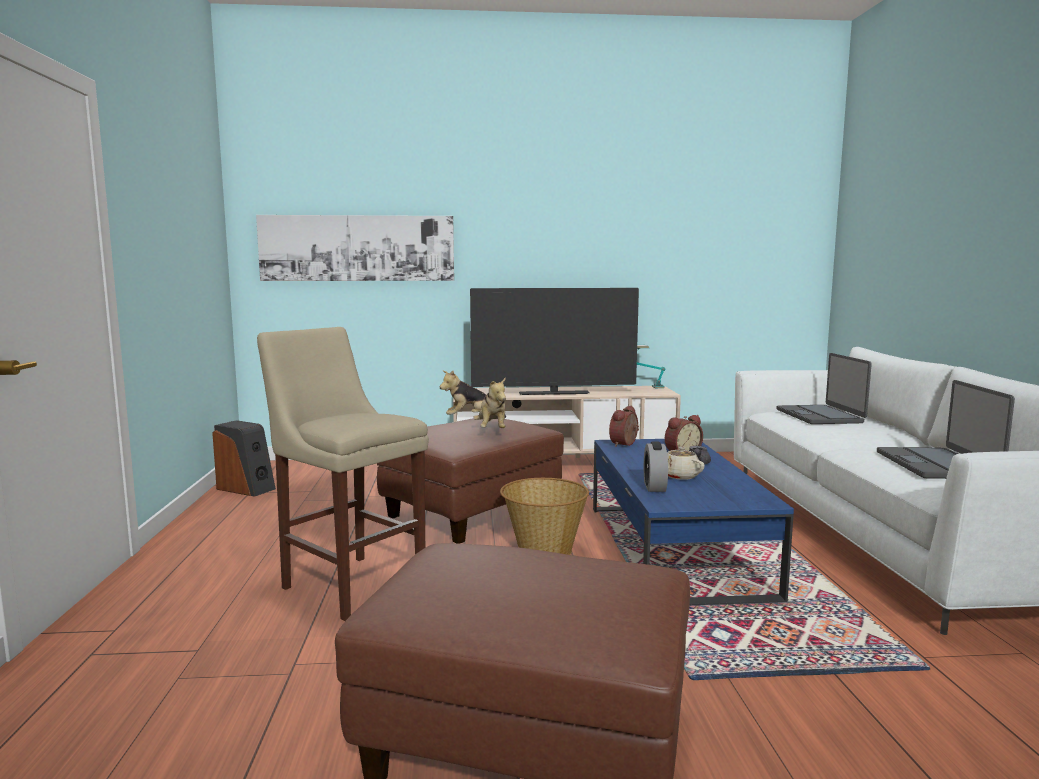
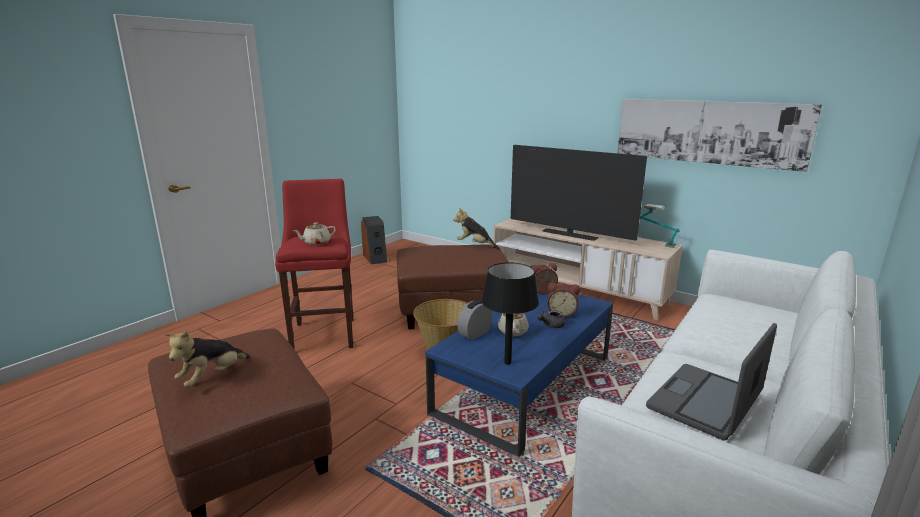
camera: 40 degrees right, 10 degrees up
picture [256,215,454,281] -> picture moved to [618,99,822,172]
beige stool [257,327,429,621] -> red stool [275,179,354,350]
plush toy [473,377,506,428] -> plush toy moved to [164,331,250,387]
laptop [776,353,872,424] -> none
none -> beige teapot [293,222,336,246]
none -> black table lamp [482,262,539,365]

